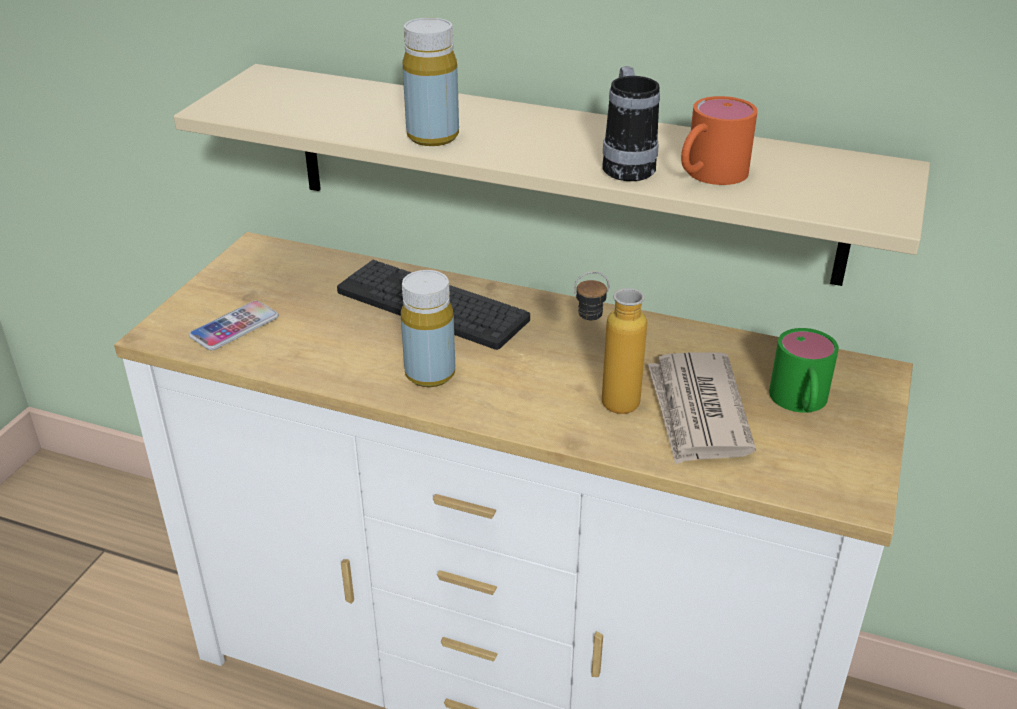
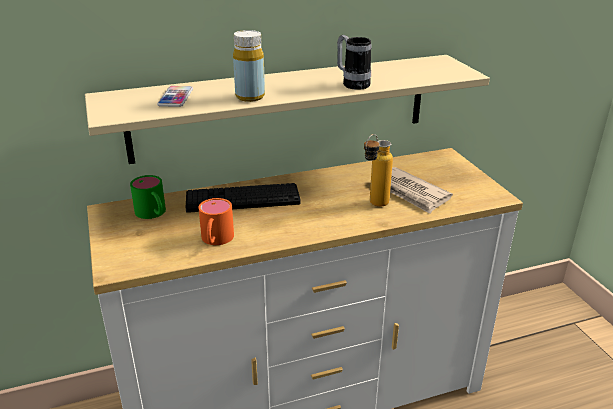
camera: 40 degrees left, 5 degrees down
phone [189,301,279,350] -> phone moved to [157,86,193,107]
yellow bottle [401,270,455,387] -> none
orange mug [681,96,758,185] -> orange mug moved to [198,198,234,245]
green mug [769,328,839,413] -> green mug moved to [130,175,166,219]

